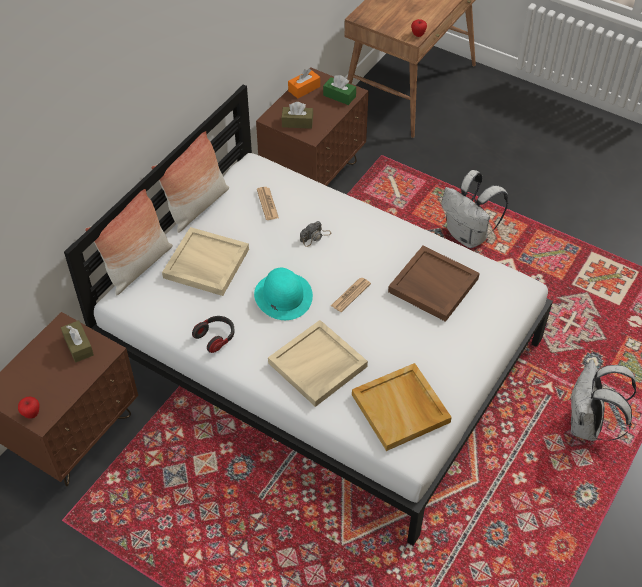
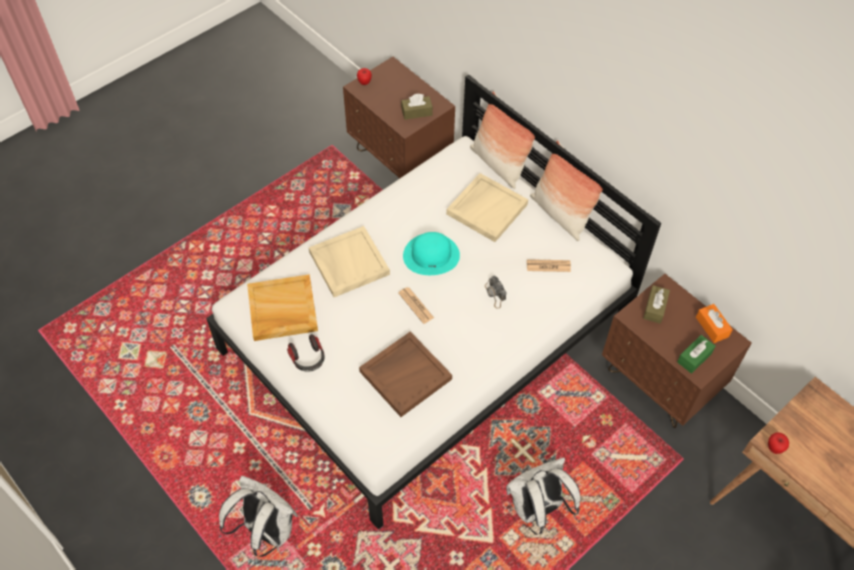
camera: 105 degrees right, 5 degrees up
headphones [192,316,235,353] -> headphones moved to [287,334,325,372]

